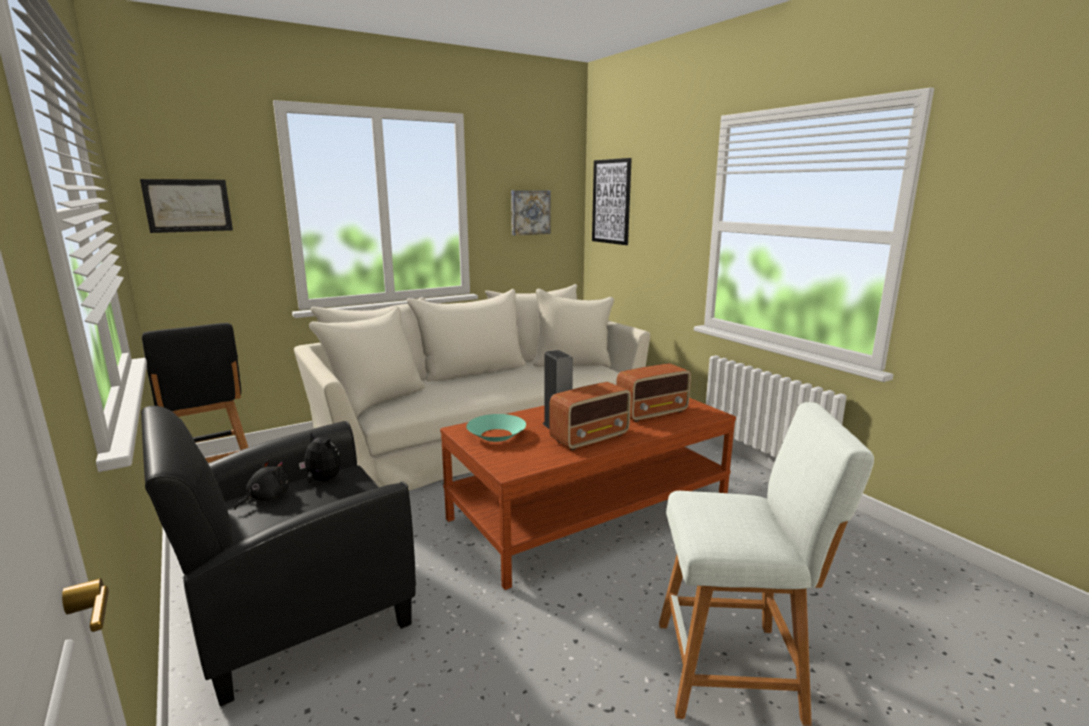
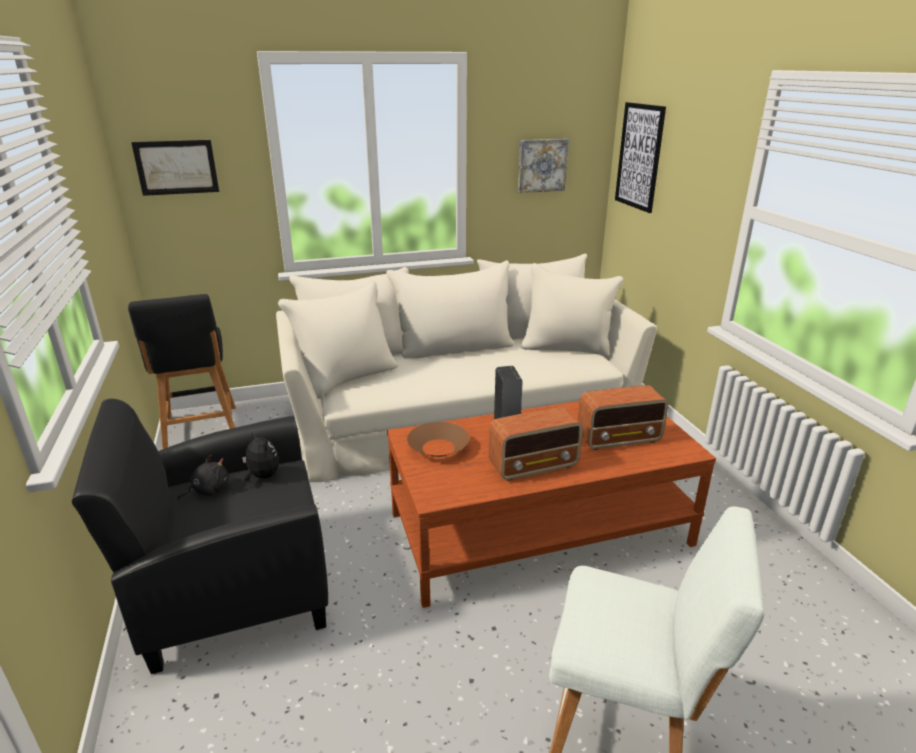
camera: 15 degrees right, 10 degrees up
turquoise bowl [466,414,526,442] -> brown bowl [407,422,470,457]

